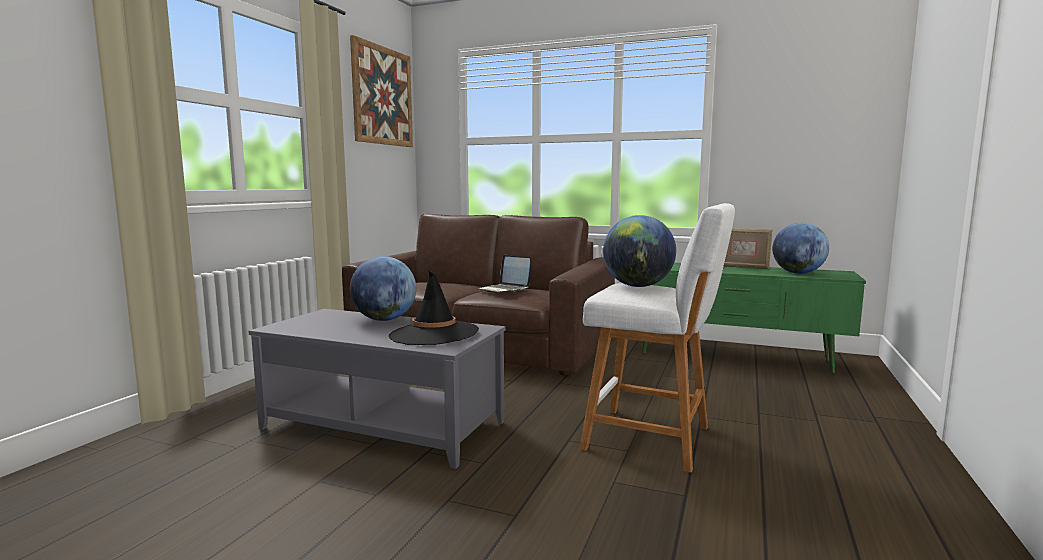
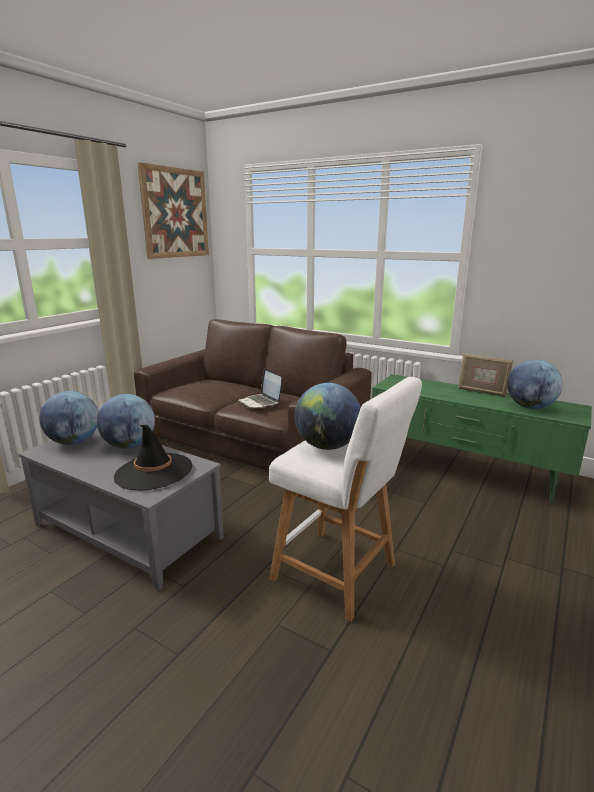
camera: 10 degrees right, 10 degrees up
none -> globe [39,391,99,445]

